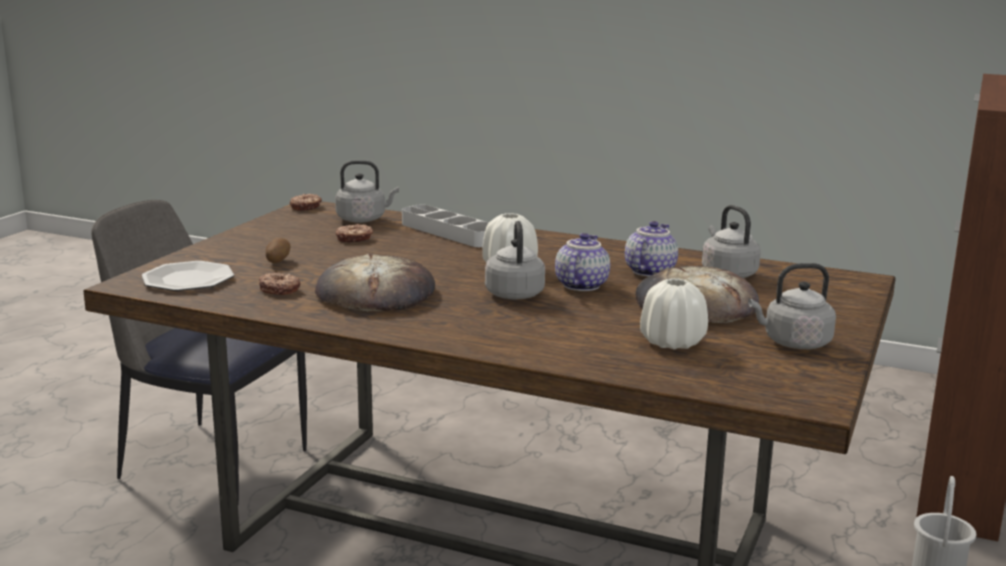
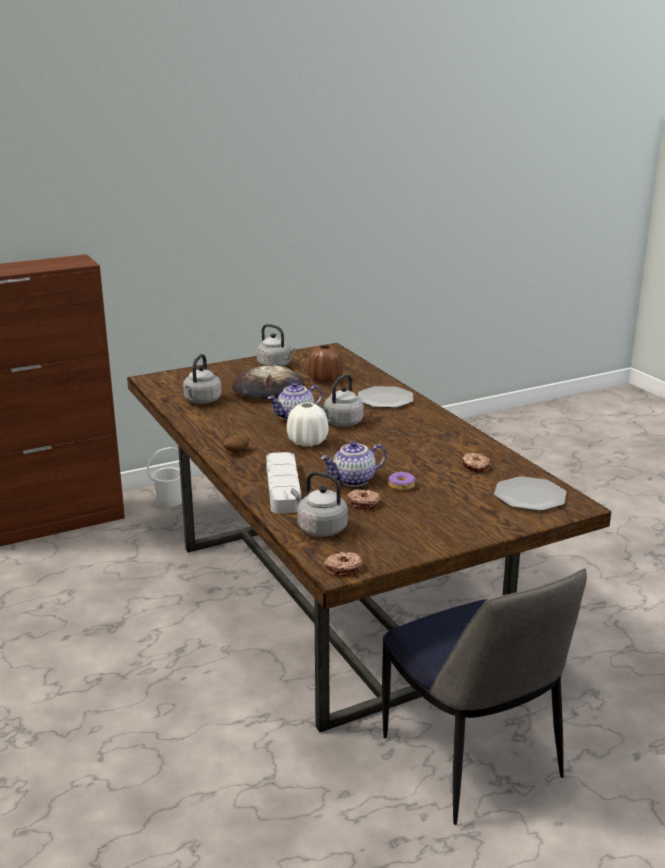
camera: 140 degrees left, 5 degrees up
potato [266,238,290,263] -> potato moved to [223,435,249,453]
bread [315,254,435,311] -> none
teapot [625,221,678,277] -> teapot moved to [321,441,387,487]
white vase [640,278,708,350] -> brown vase [308,345,343,383]
none -> plate [358,386,414,408]
none -> donut [388,472,415,491]

